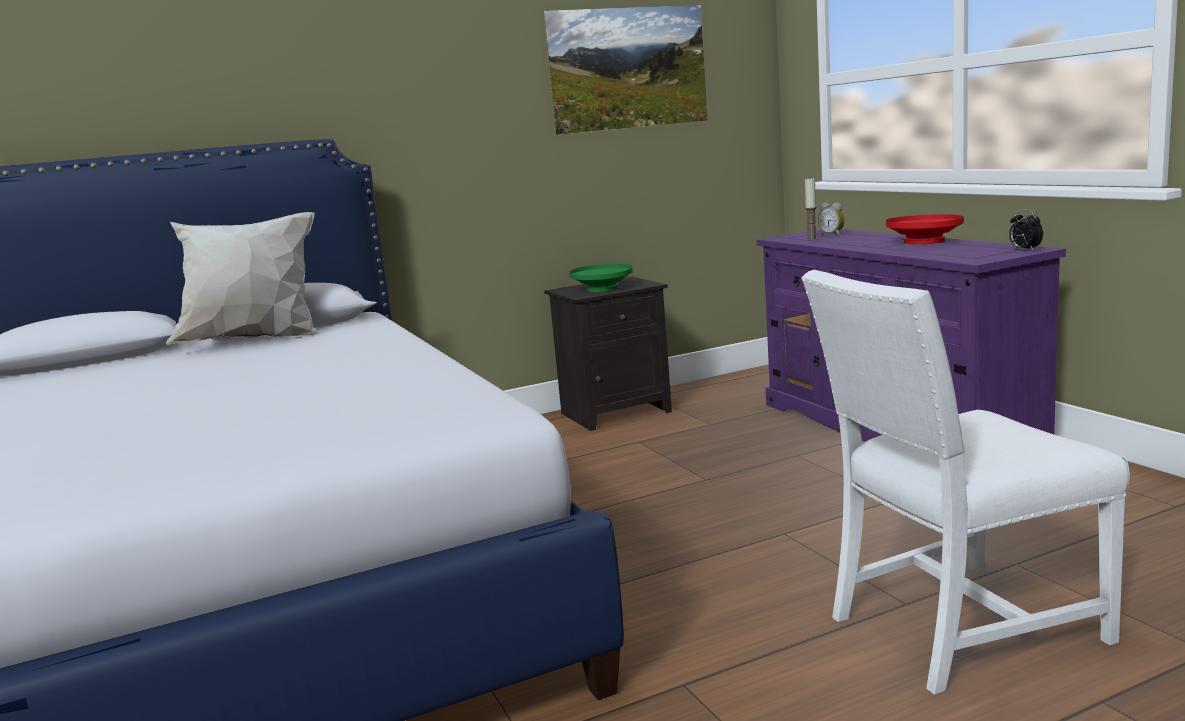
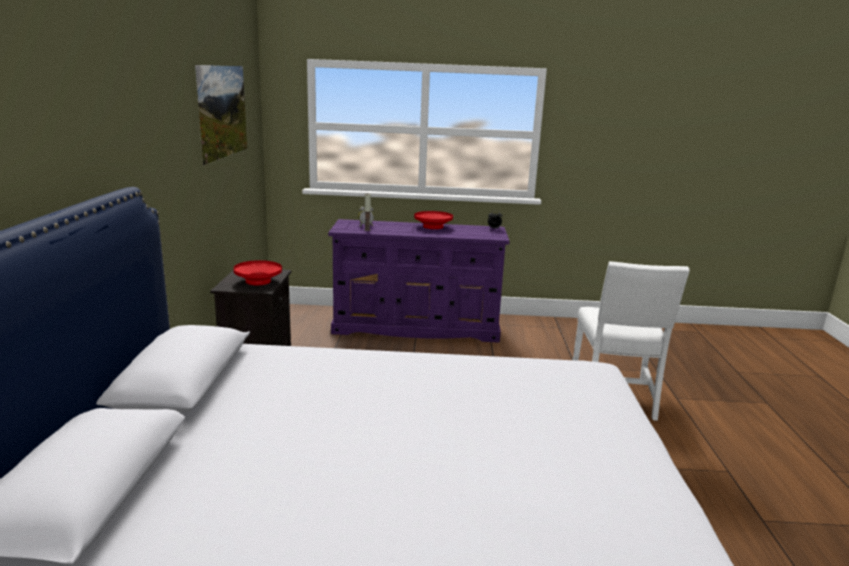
camera: 65 degrees left, 5 degrees up
white pillow [166,212,318,345] -> none
green bowl [569,264,633,292] -> red bowl [233,260,282,285]

